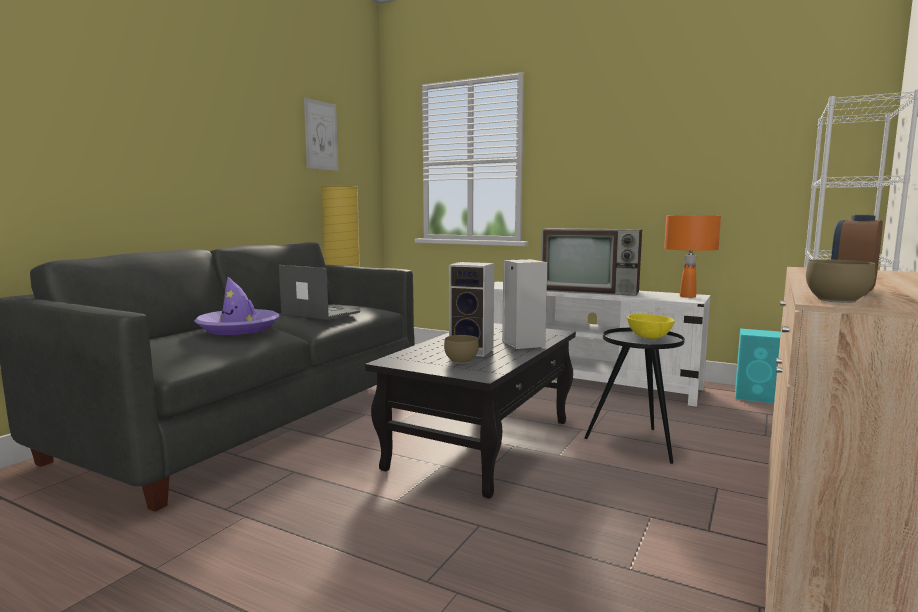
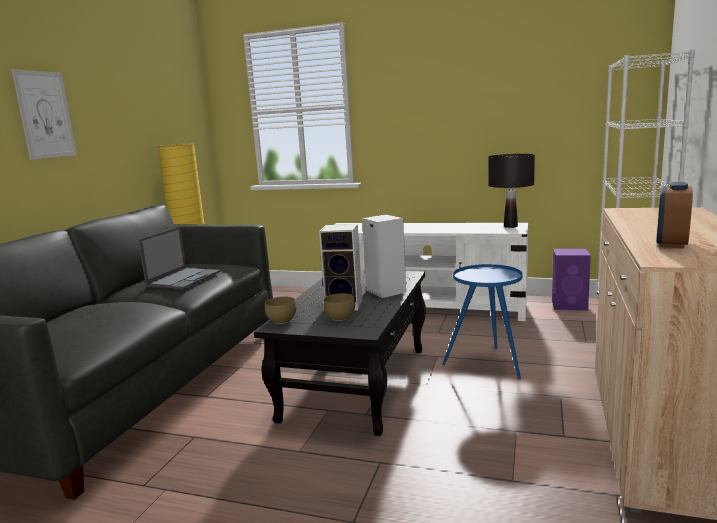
camera: 10 degrees left, 5 degrees up
purple hat [194,277,279,335] -> none
laptop [279,265,360,320] -> laptop turned 90 degrees clockwise [138,227,221,289]
picture [304,98,338,171] -> picture moved to [11,69,77,160]
television [541,228,642,296] -> none
black side table [585,328,685,464] -> blue side table [442,264,523,379]
yellow bowl [627,314,675,339] -> none
orange table lamp [664,215,721,298] -> black table lamp [488,154,535,228]
turquoise speaker [735,329,781,404] -> purple speaker [552,249,591,311]
brown bowl [806,259,875,303] -> brown bowl moved to [265,297,296,324]

